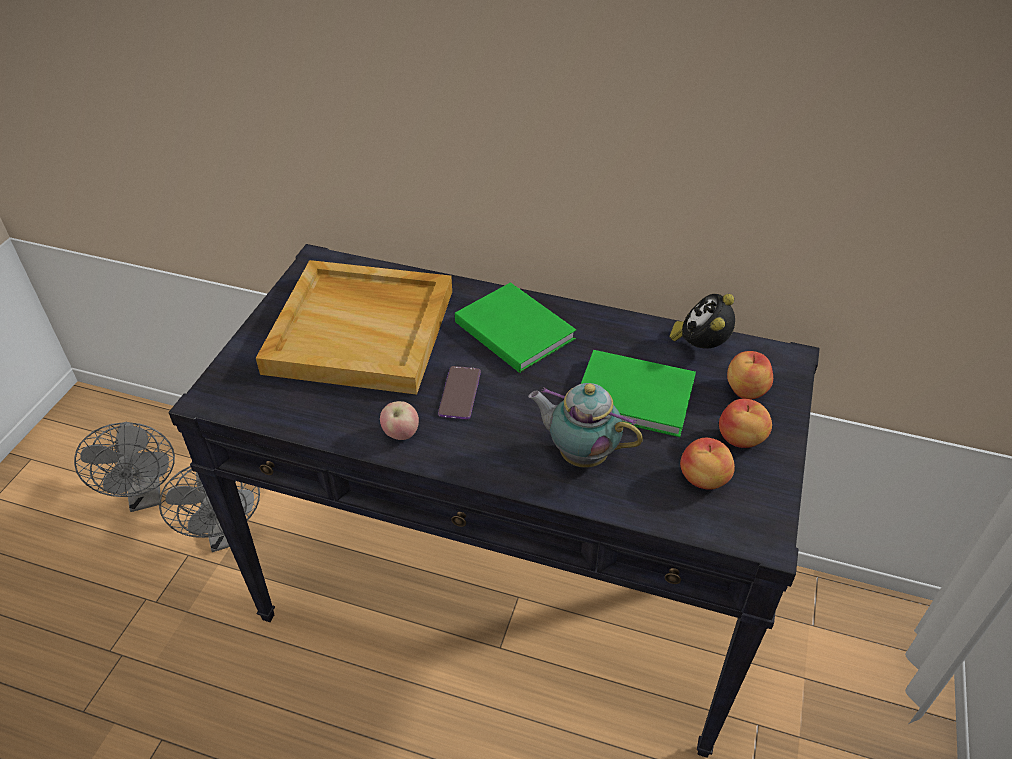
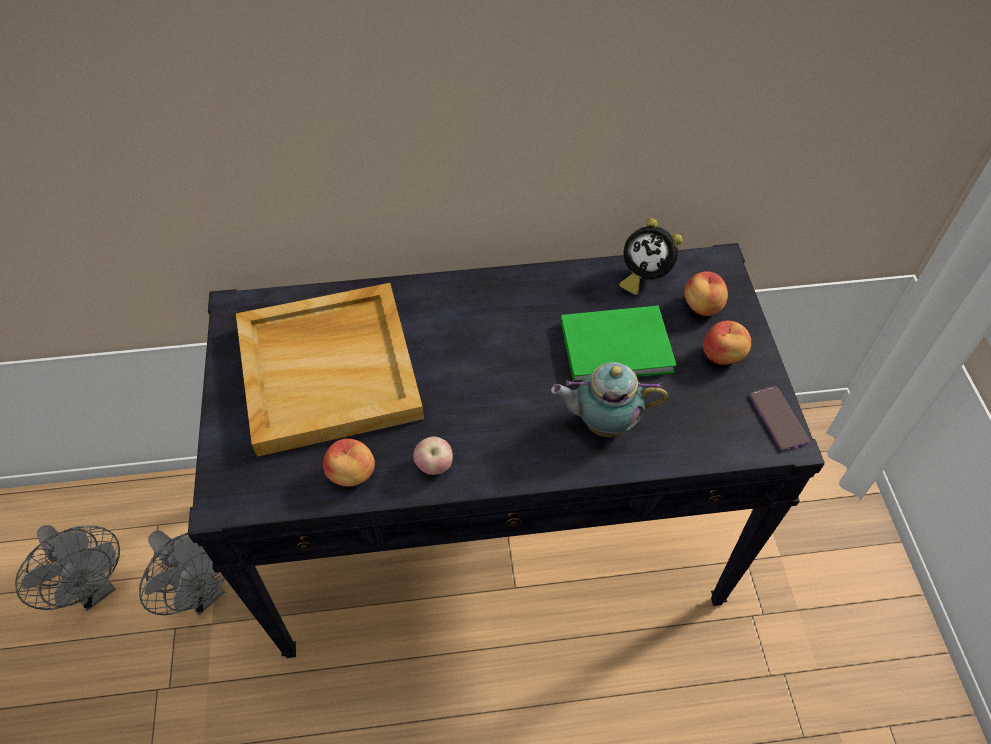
camera: 25 degrees left, 10 degrees up
phone [438,366,481,419] -> phone moved to [749,386,810,451]
green book [455,282,576,373] -> none
alarm clock [670,294,735,348] -> alarm clock turned 60 degrees counterclockwise [619,218,683,295]
apple [680,438,735,490] -> apple moved to [323,439,375,486]

